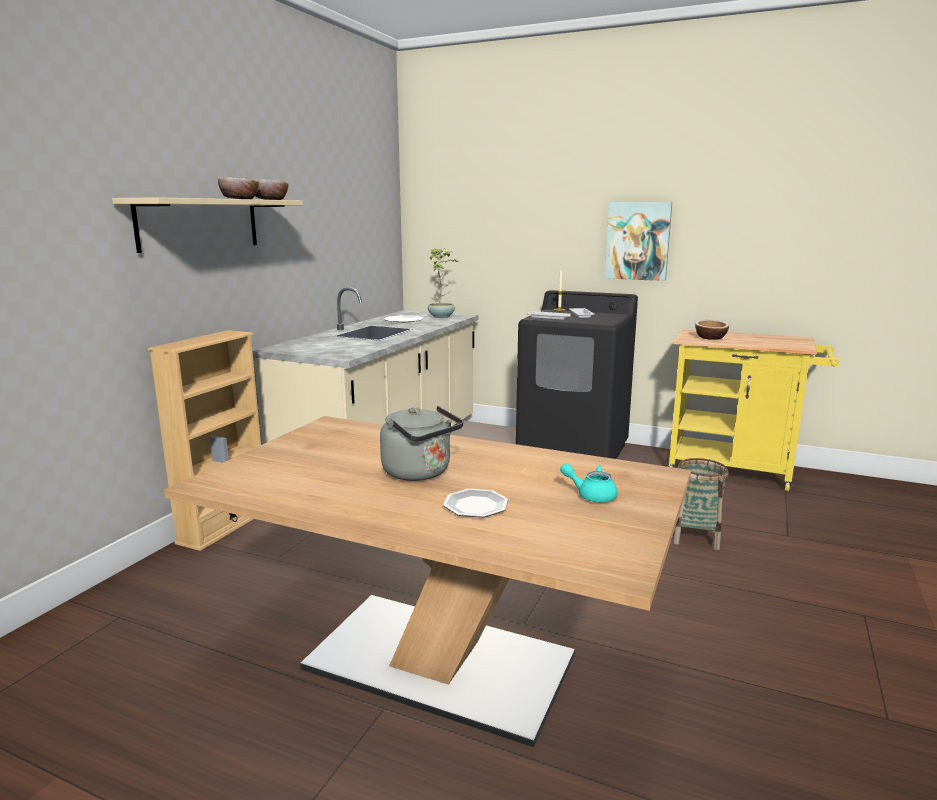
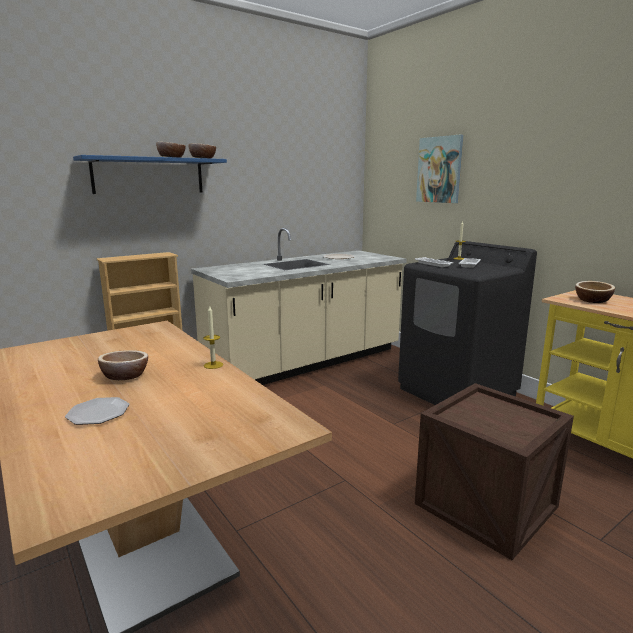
camera: 30 degrees right, 0 degrees up
beige shelf [112,197,303,253] -> blue shelf [73,155,227,194]
grey kettle [380,406,463,481] -> bowl [98,350,148,380]
potted plant [428,248,458,318] -> none
turquoise teapot [560,463,618,502] -> none
picture [605,202,672,281] -> picture moved to [416,134,463,203]
basket [673,458,728,550] -> crate [415,383,574,560]
none -> candle [203,306,223,369]

